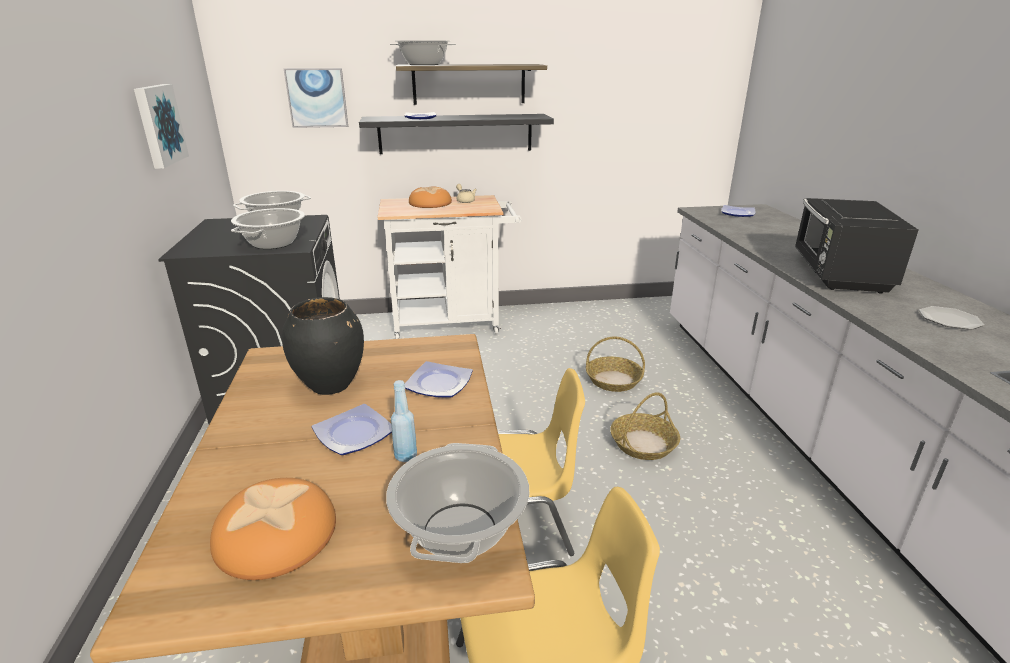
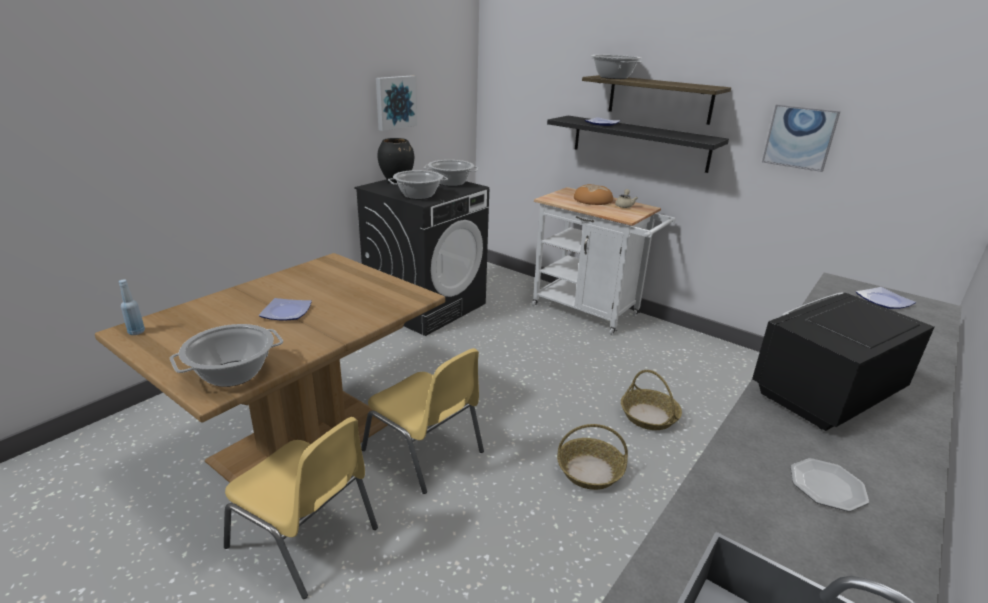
camera: 45 degrees right, 0 degrees up
bread [210,478,336,580] -> none
black vase [282,297,364,395] -> black vase moved to [377,138,414,183]
picture [284,68,348,128] -> picture moved to [762,104,841,172]
blue bottle [391,380,417,462] -> blue bottle moved to [119,279,145,335]
plate [405,361,473,398] -> none

